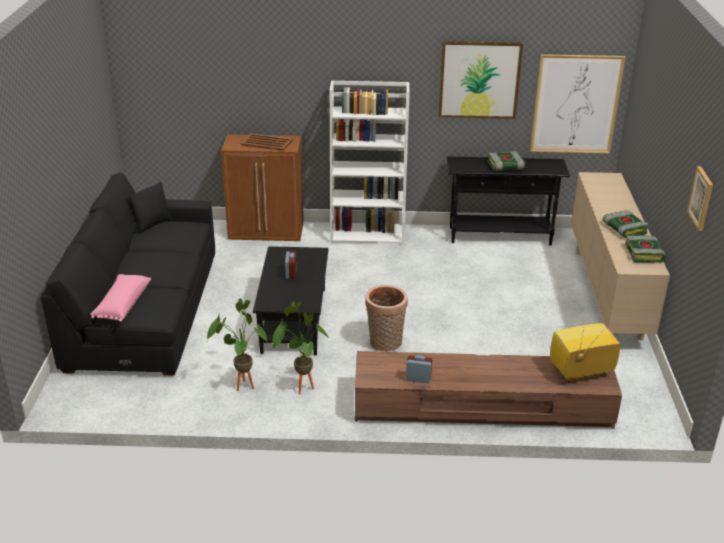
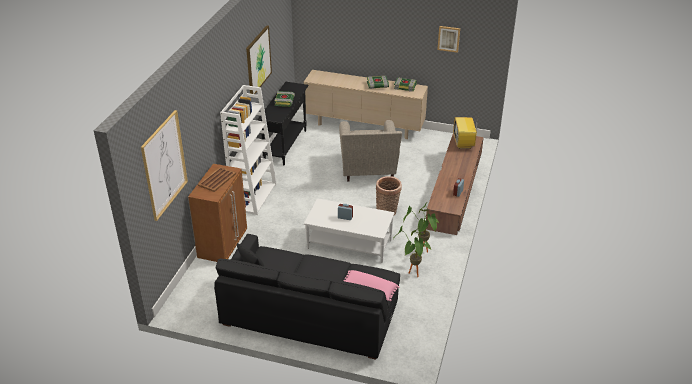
camera: 75 degrees left, 5 degrees up
black coffee table [253,246,329,356] -> white coffee table [304,198,395,263]
picture [530,54,625,154] -> picture moved to [141,110,188,221]
none -> beige armchair [339,120,402,181]

